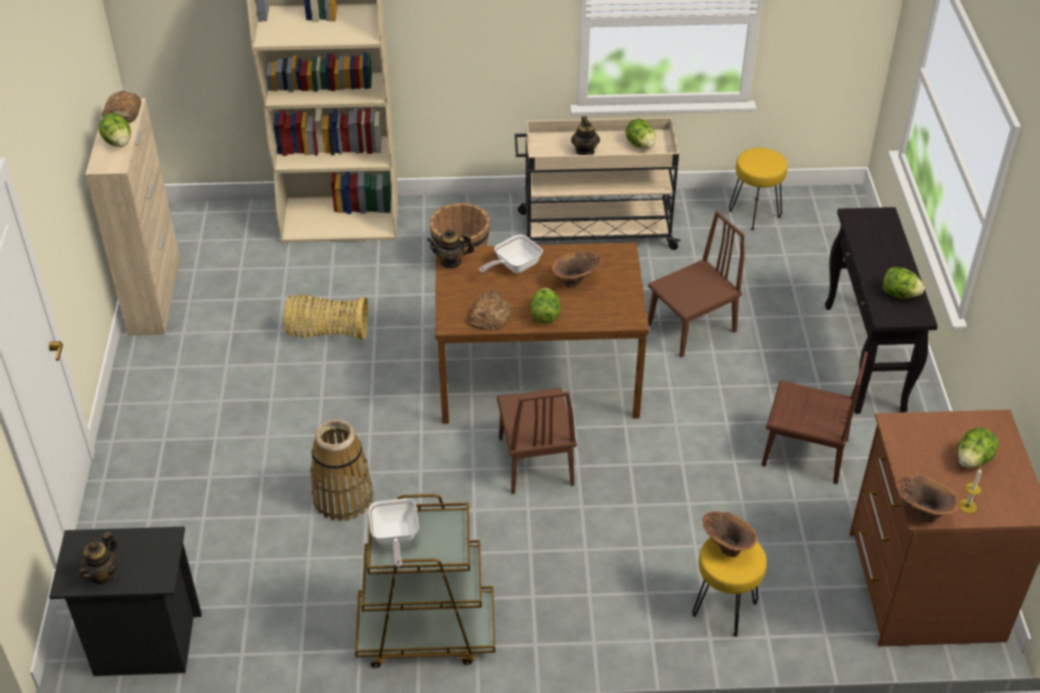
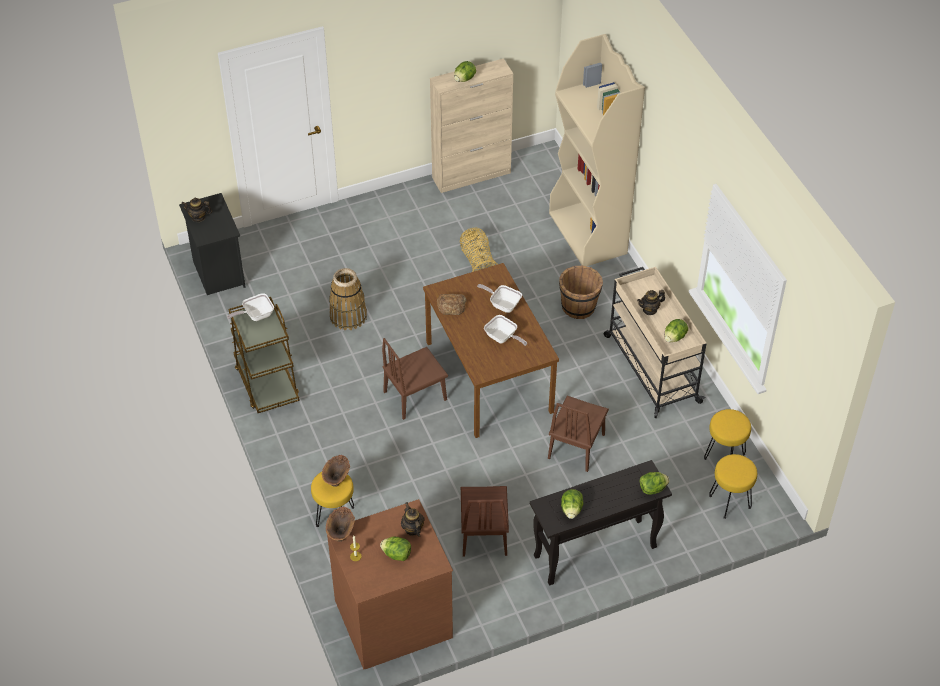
camera: 70 degrees right, 5 degrees up
bread [102,91,141,123] -> none
teapot [427,229,474,269] -> teapot moved to [401,502,424,537]
lettuce [530,288,561,324] -> lettuce moved to [640,472,669,495]
brown vase [552,251,601,288] -> frying pan [484,315,527,346]
brown chair [648,211,745,358] -> brown chair turned 75 degrees clockwise [548,395,609,472]
none -> yellow stool [709,454,757,519]

